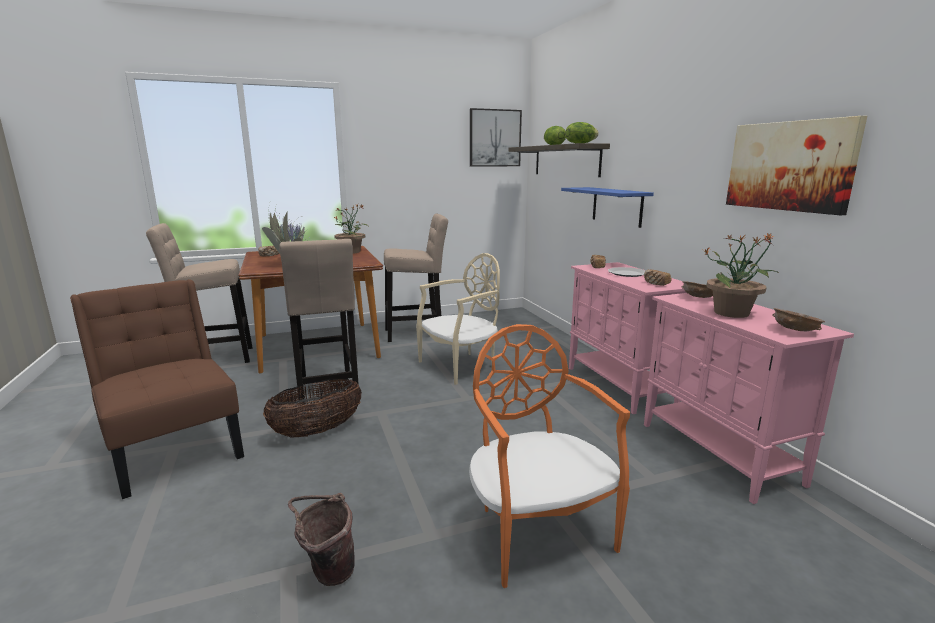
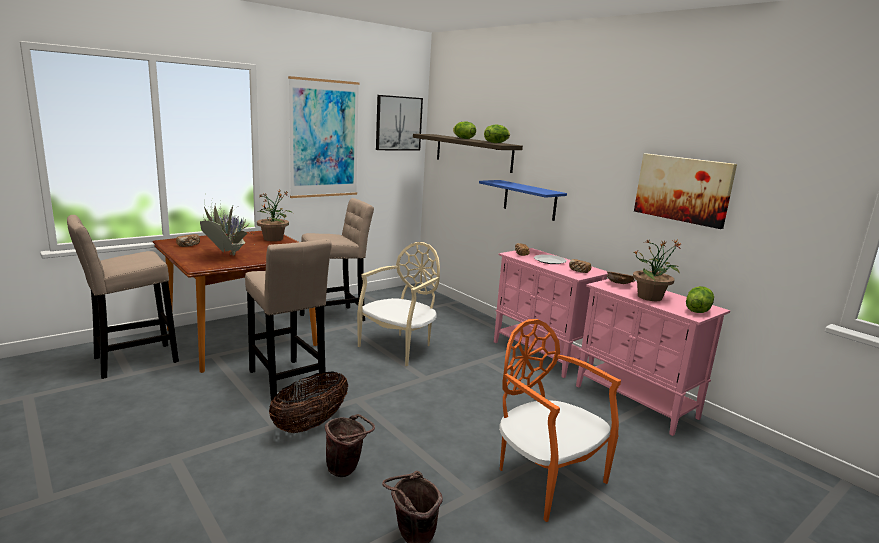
camera: 20 degrees left, 0 degrees up
brown chair [70,279,244,499] -> none
brown bowl [772,308,825,331] -> lettuce [686,286,714,313]
none -> picture [288,76,359,198]
none -> brown bucket [325,414,375,477]

